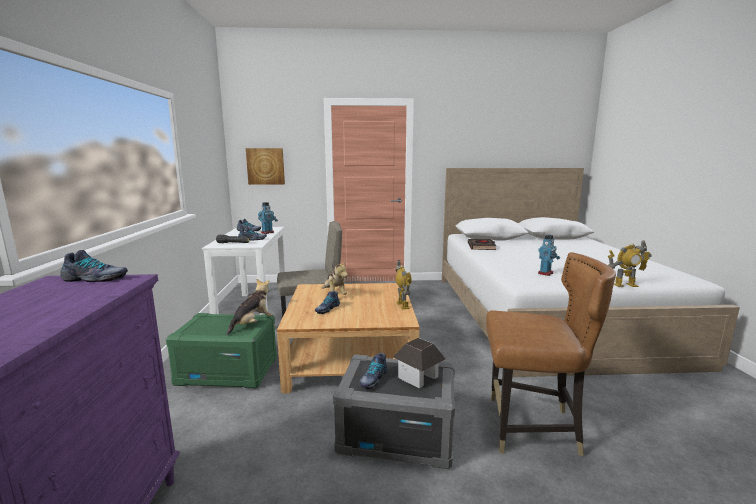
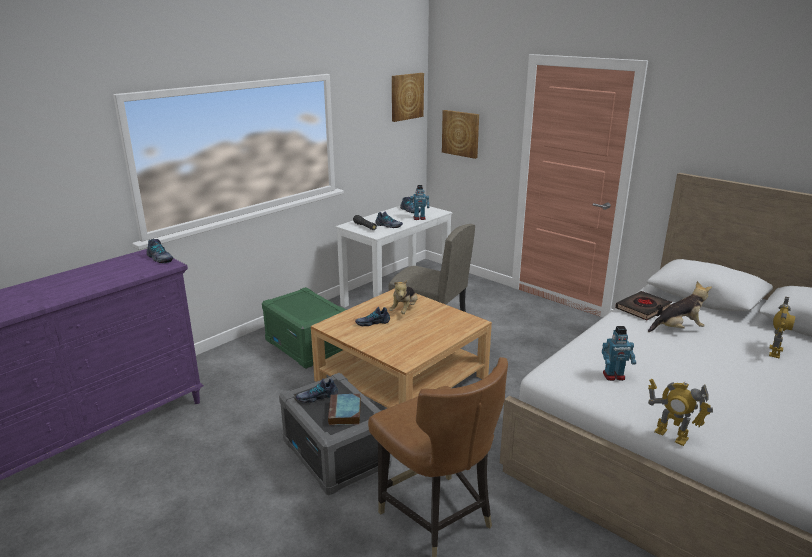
camera: 45 degrees right, 10 degrees up
plush toy [227,279,273,335] -> plush toy moved to [648,281,712,332]
toy house [393,338,445,388] -> book [328,394,361,425]
toy robot [396,260,411,310] -> toy robot moved to [769,297,795,359]
none -> picture [392,73,424,122]

